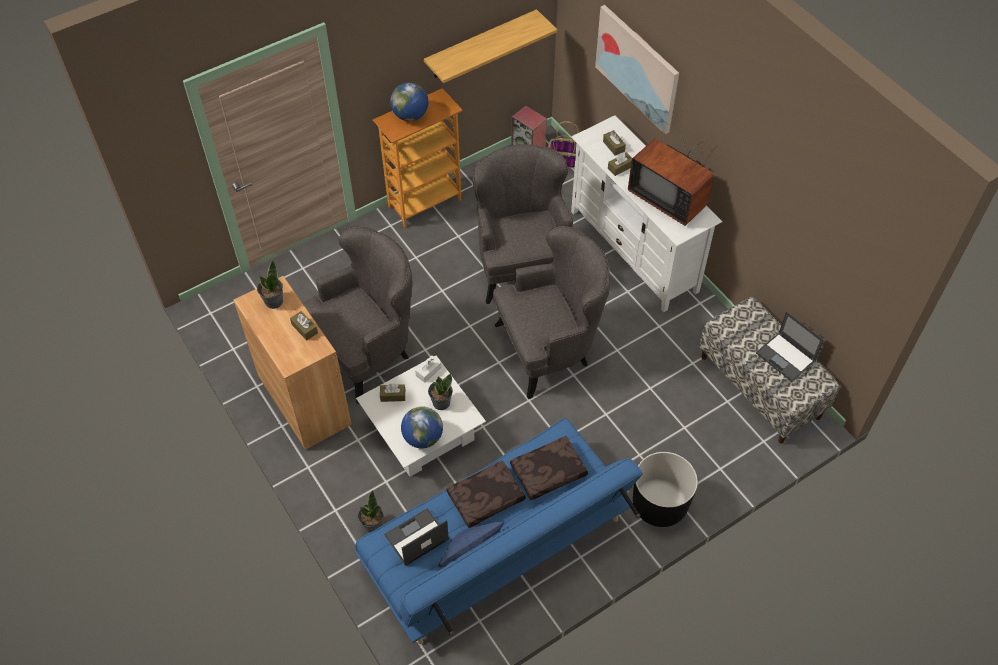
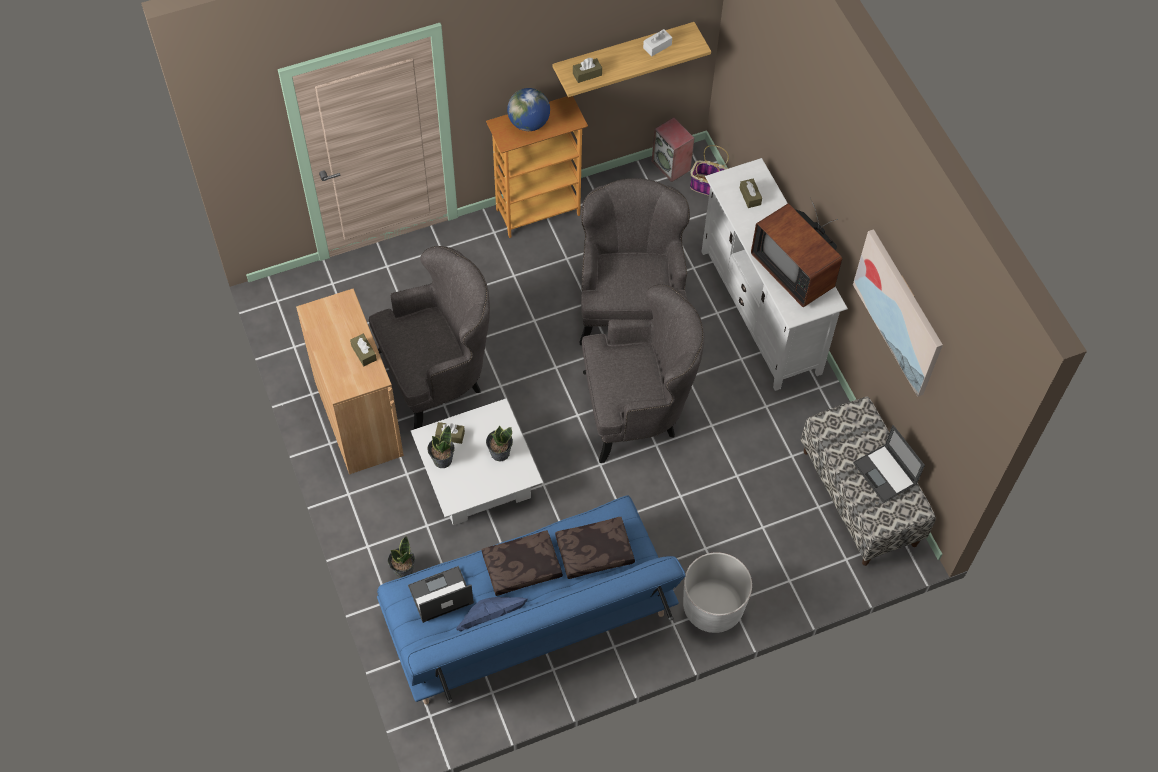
camera: 10 degrees right, 5 degrees up
potted plant [257,261,283,309] -> potted plant moved to [427,425,455,468]
globe [401,406,443,449] -> none
white tissue box [415,355,441,383] -> white tissue box moved to [643,29,672,57]
picture [595,5,679,134] -> picture moved to [853,229,943,397]
brown tissue box [608,152,632,176] -> brown tissue box moved to [573,58,602,83]
black planter [633,452,698,527] -> white planter [683,552,752,633]

